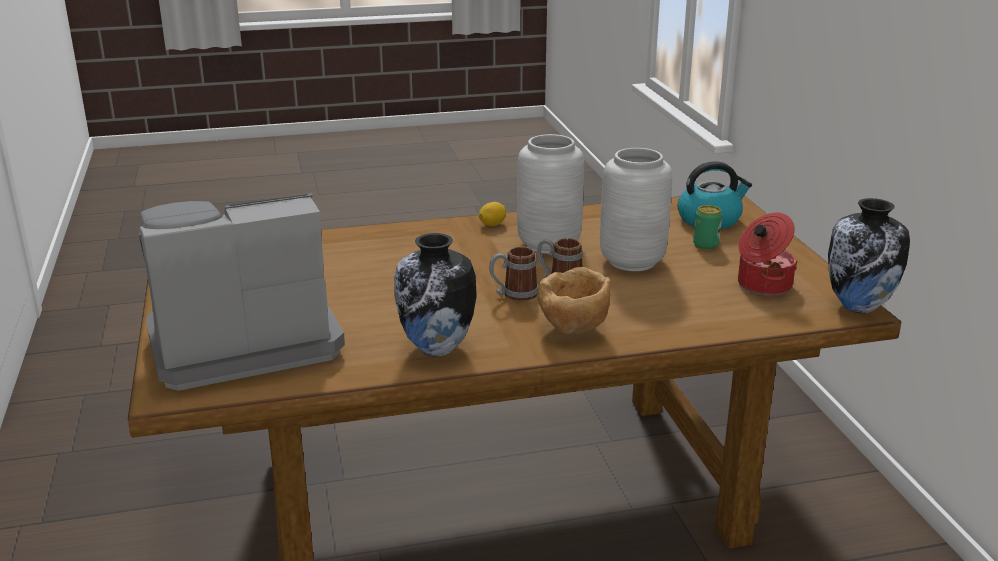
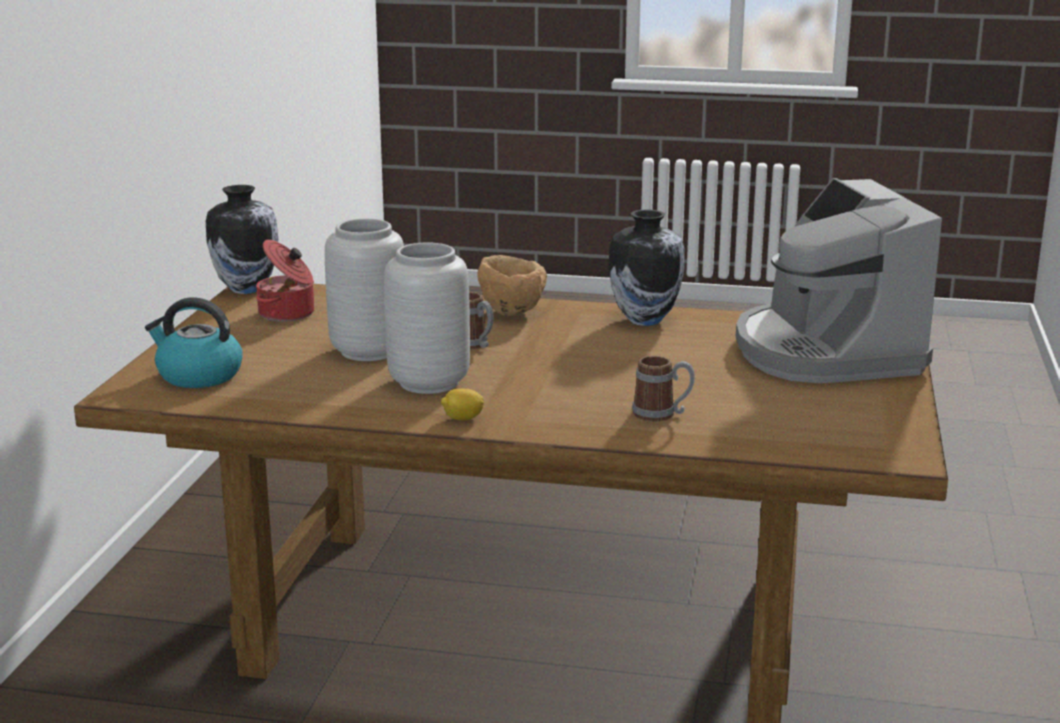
camera: 155 degrees left, 5 degrees down
coffee machine [139,194,345,391] -> coffee machine turned 75 degrees clockwise [736,178,942,383]
mug [489,246,538,301] -> mug moved to [632,356,695,422]
can [693,205,722,250] -> none

